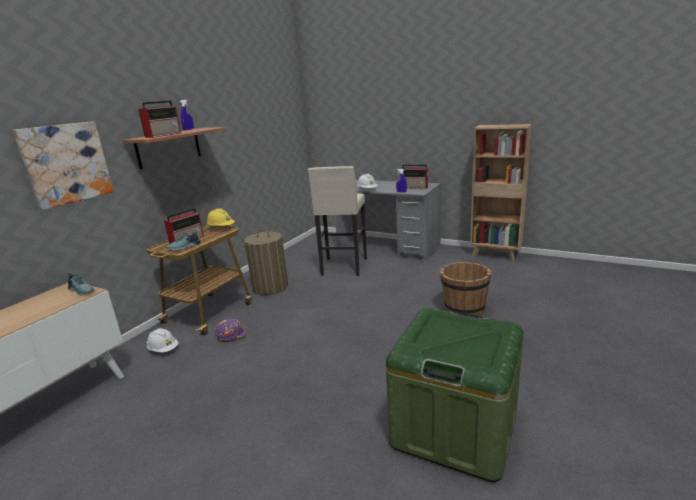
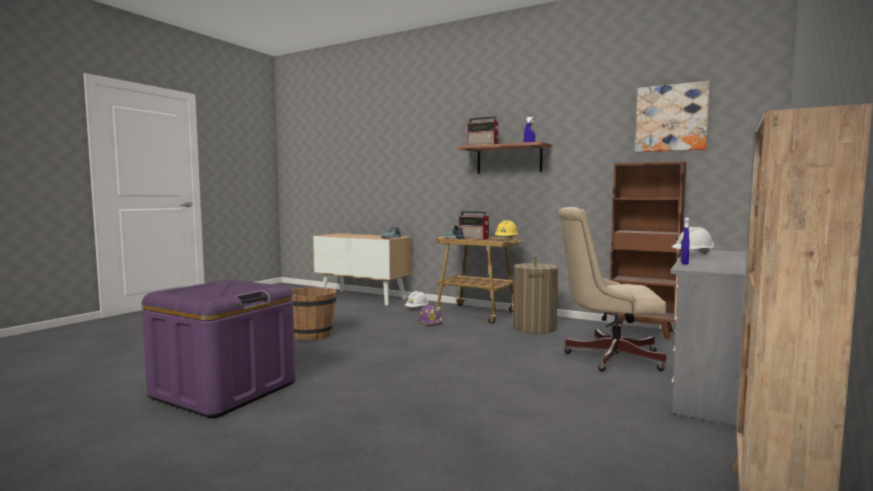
camera: 90 degrees right, 15 degrees down
picture [13,121,114,210] -> picture moved to [635,81,710,152]
beige stool [308,166,367,276] -> beige office chair [558,207,666,372]
green storage box [386,308,524,482] -> purple storage box [142,279,295,418]
radio [402,164,429,189] -> none
brown bucket [440,262,491,316] -> brown bucket moved to [291,287,337,340]
none -> brown bookcase [609,161,686,339]

